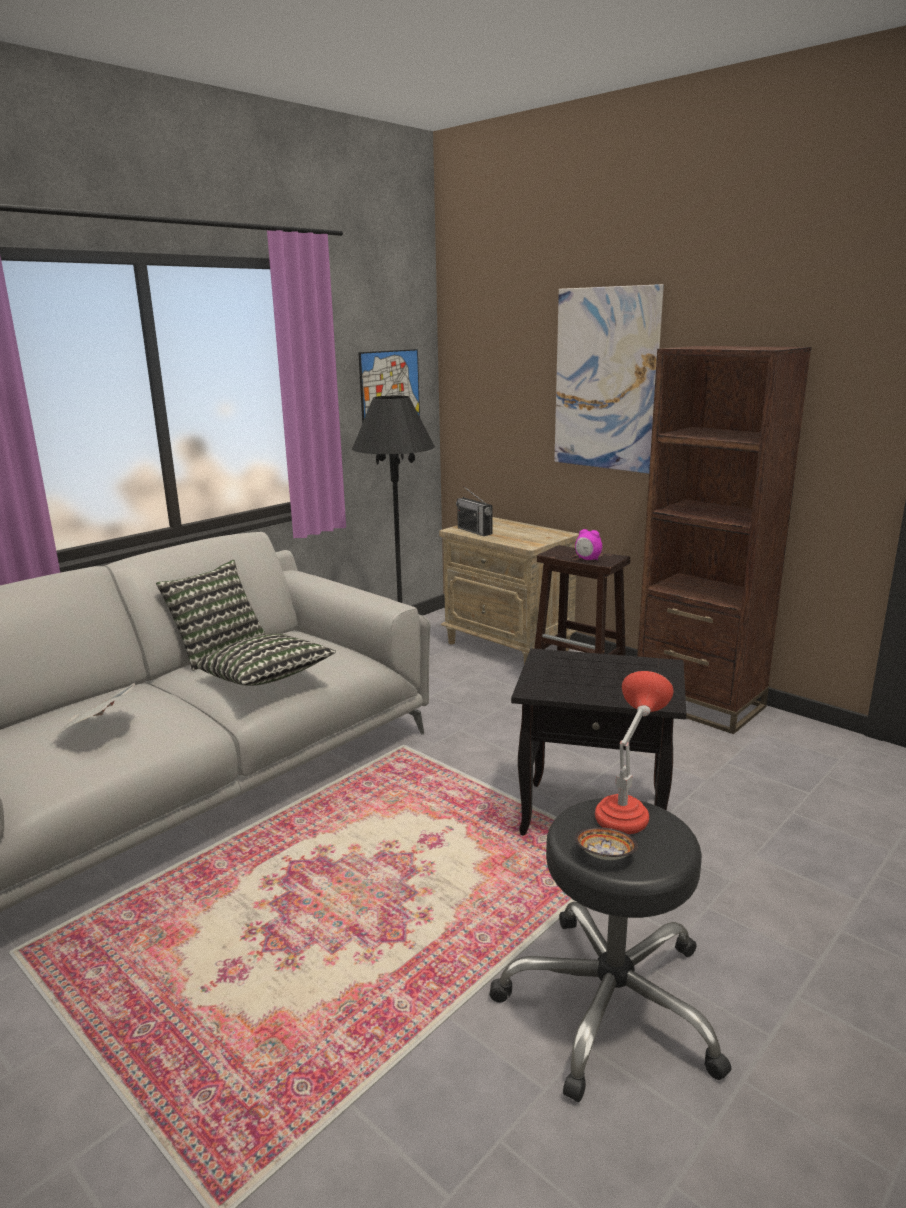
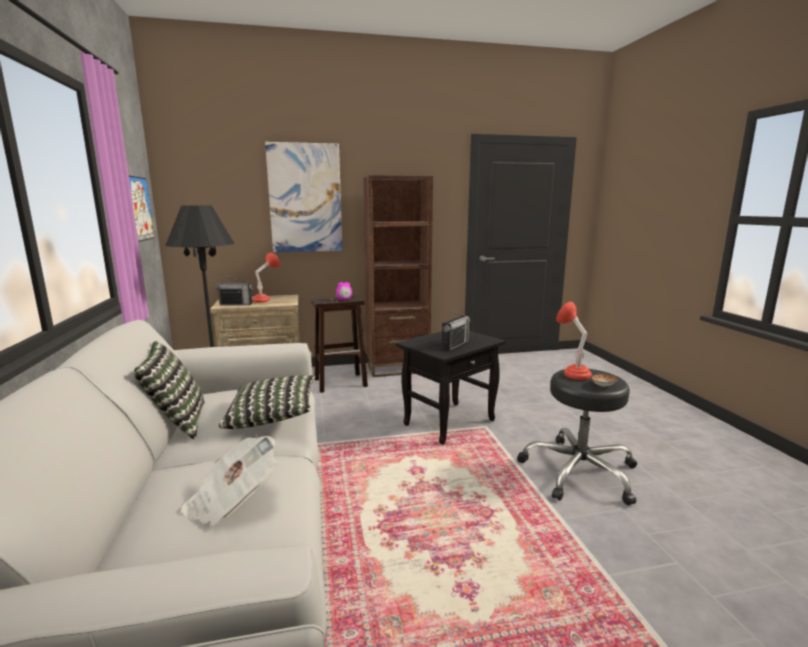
camera: 55 degrees left, 5 degrees down
none -> red table lamp [252,253,280,303]
none -> radio [442,311,470,350]

